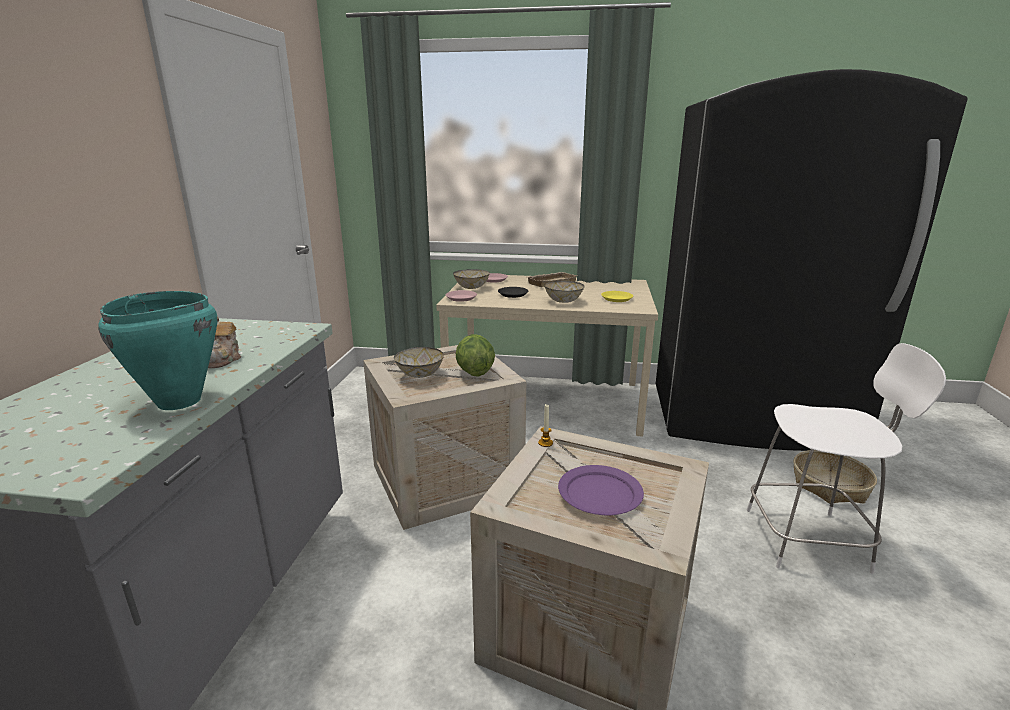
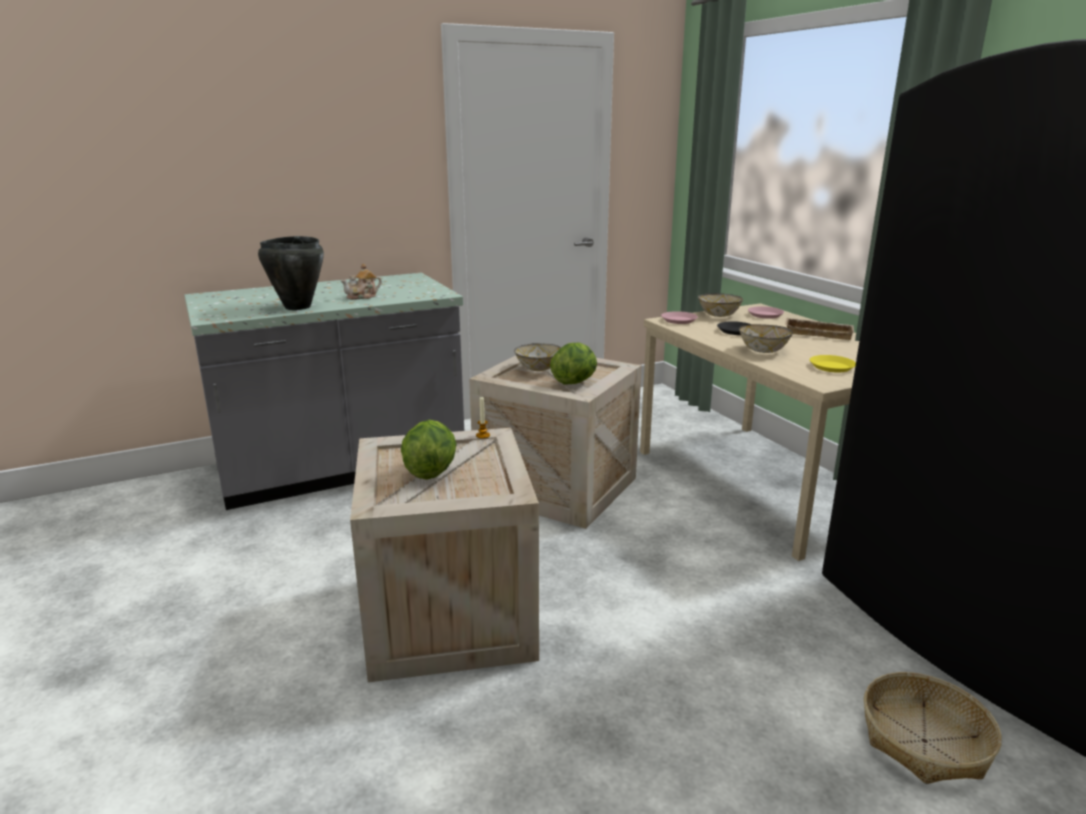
camera: 55 degrees right, 0 degrees up
turquoise cooking pot [98,291,217,410] -> black cooking pot [258,236,324,310]
purple plate [558,465,644,515] -> lettuce [401,420,457,480]
white chair [747,343,946,574] -> none

